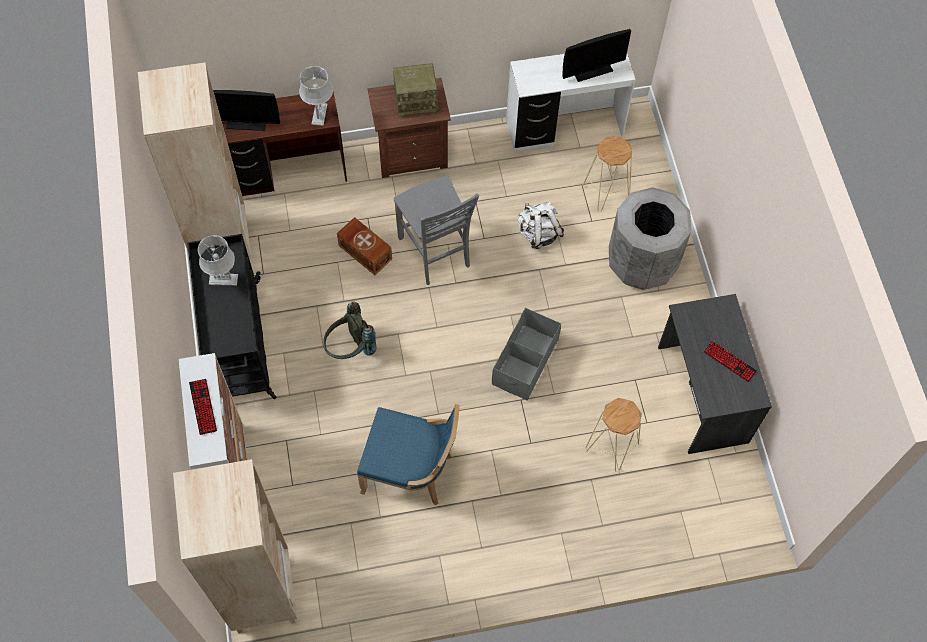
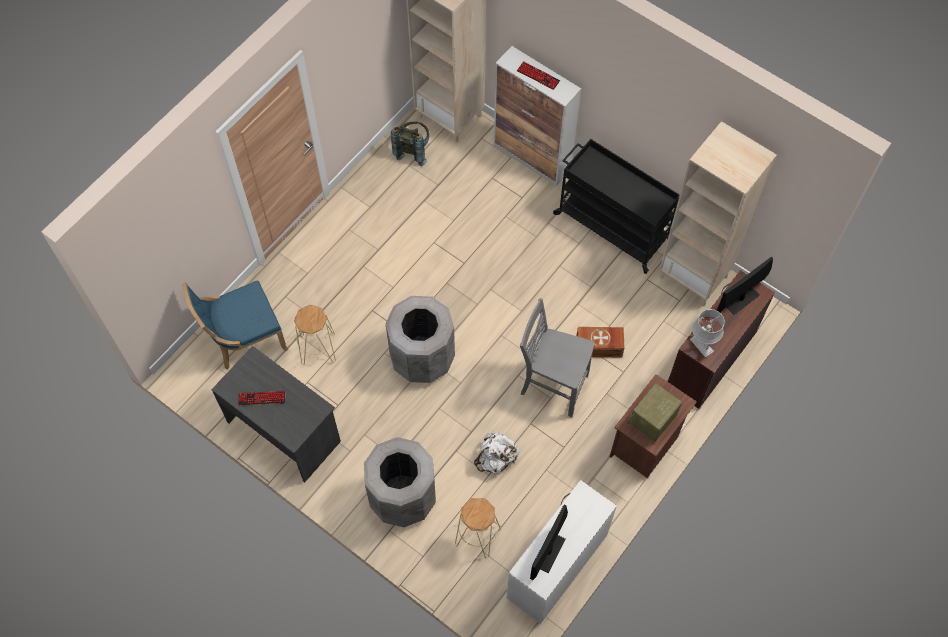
camera: 140 degrees right, 0 degrees up
grey table lamp [198,235,238,286] -> none
grey backpack [323,302,377,359] -> grey backpack moved to [391,121,429,166]
blue chair [357,404,460,506] -> blue chair moved to [183,280,288,370]
grey storage box [492,308,561,401] -> grey trash can [386,296,455,383]

